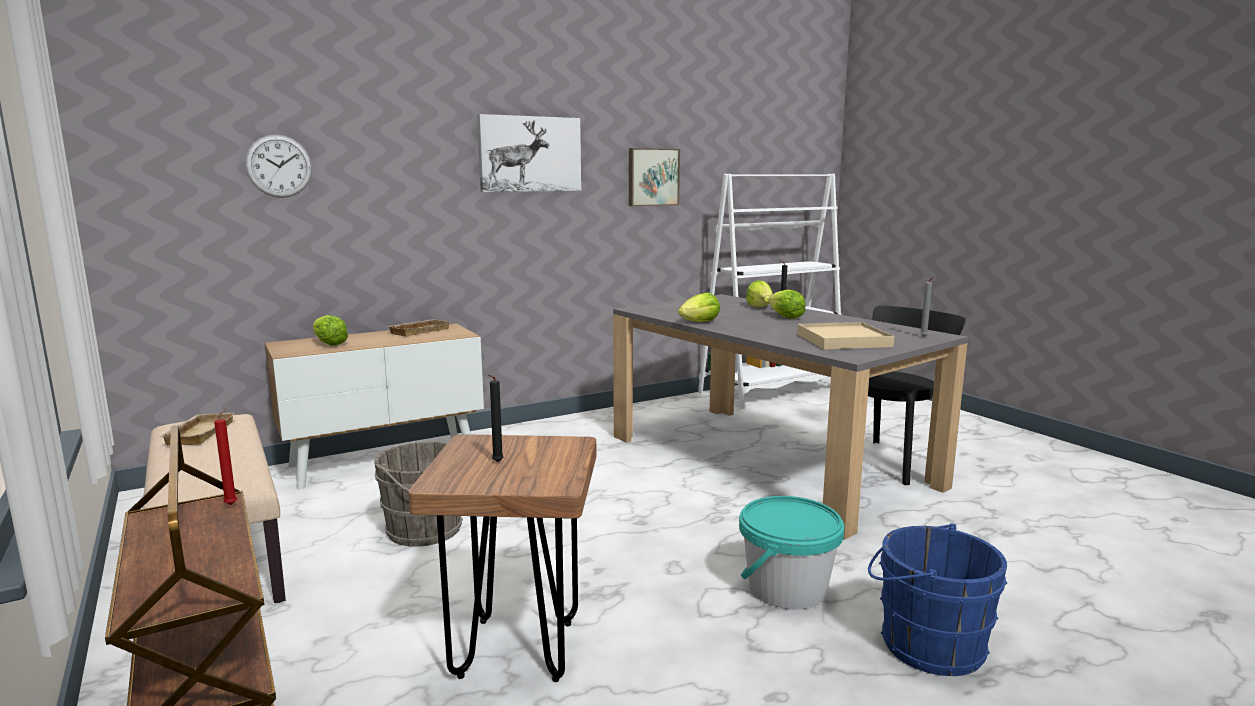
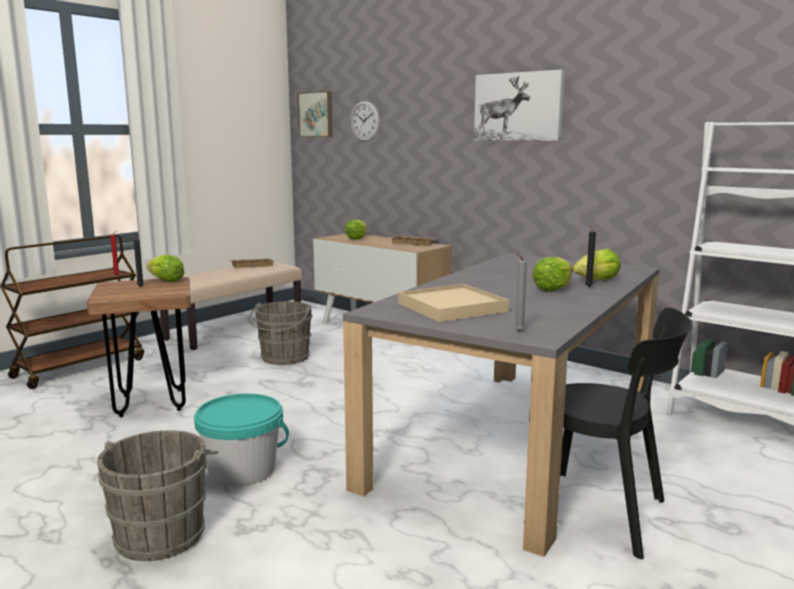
camera: 70 degrees right, 0 degrees up
picture [629,148,680,206] -> picture moved to [297,91,333,137]
lettuce [678,293,720,322] -> lettuce moved to [146,255,184,282]
blue bucket [868,523,1007,676] -> grey bucket [97,430,218,561]

